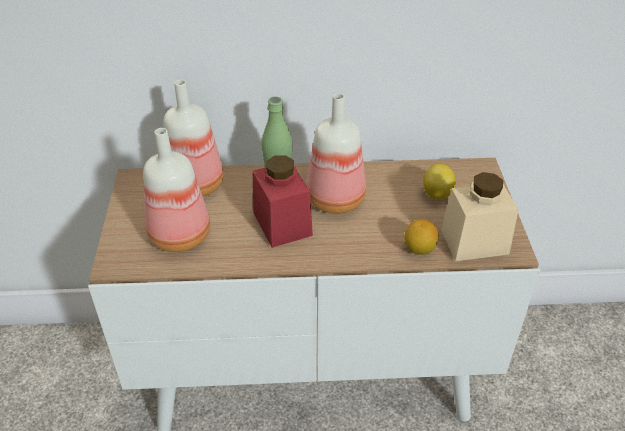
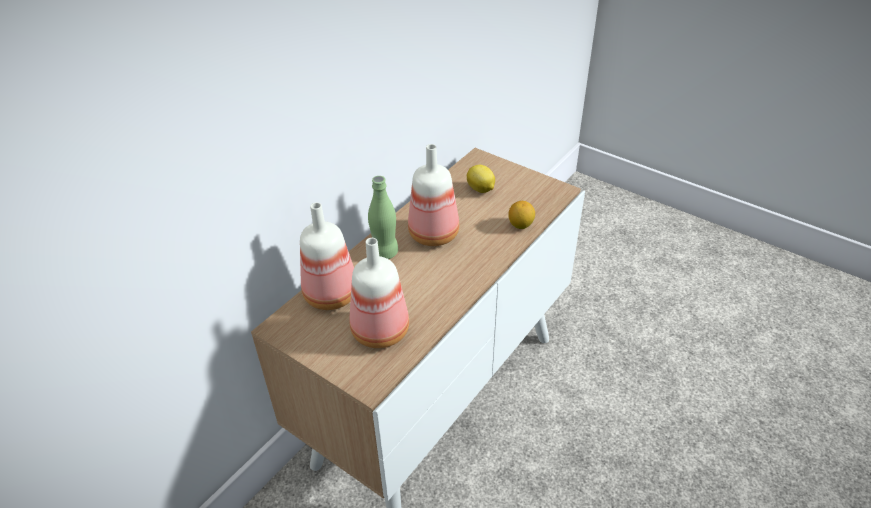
camera: 50 degrees left, 0 degrees up
red jar [252,156,313,248] -> none
beige jar [441,172,519,261] -> none

